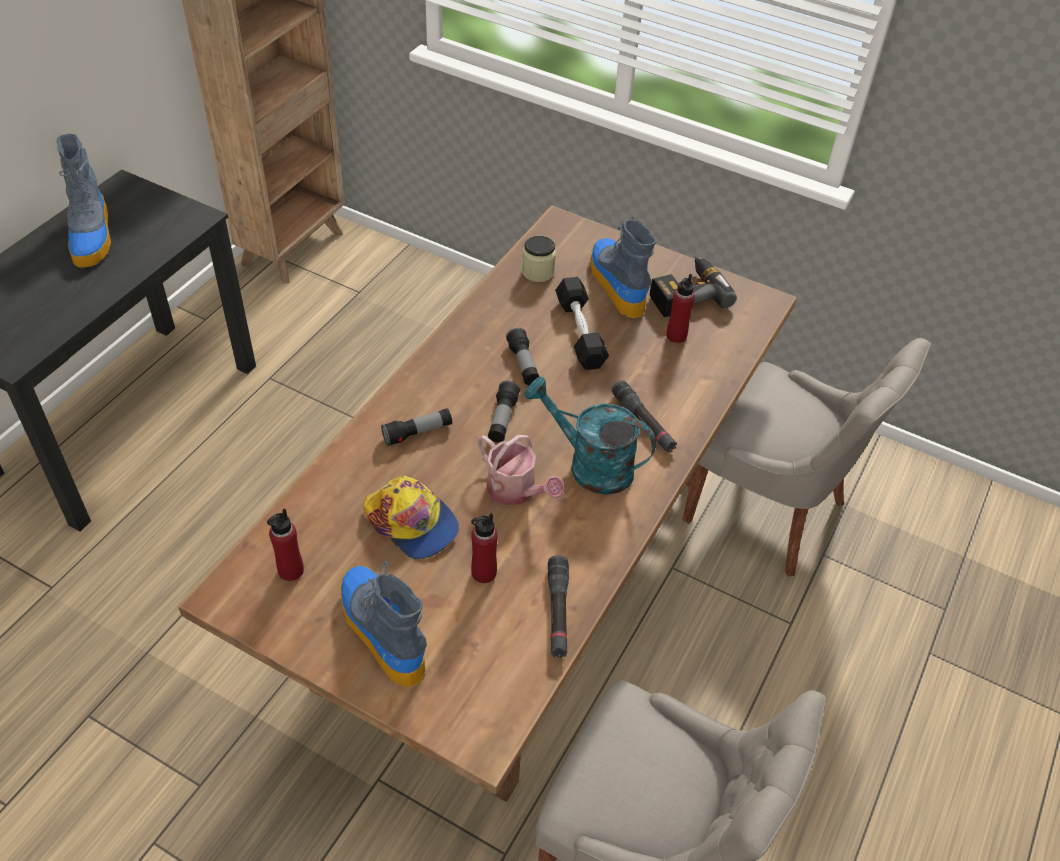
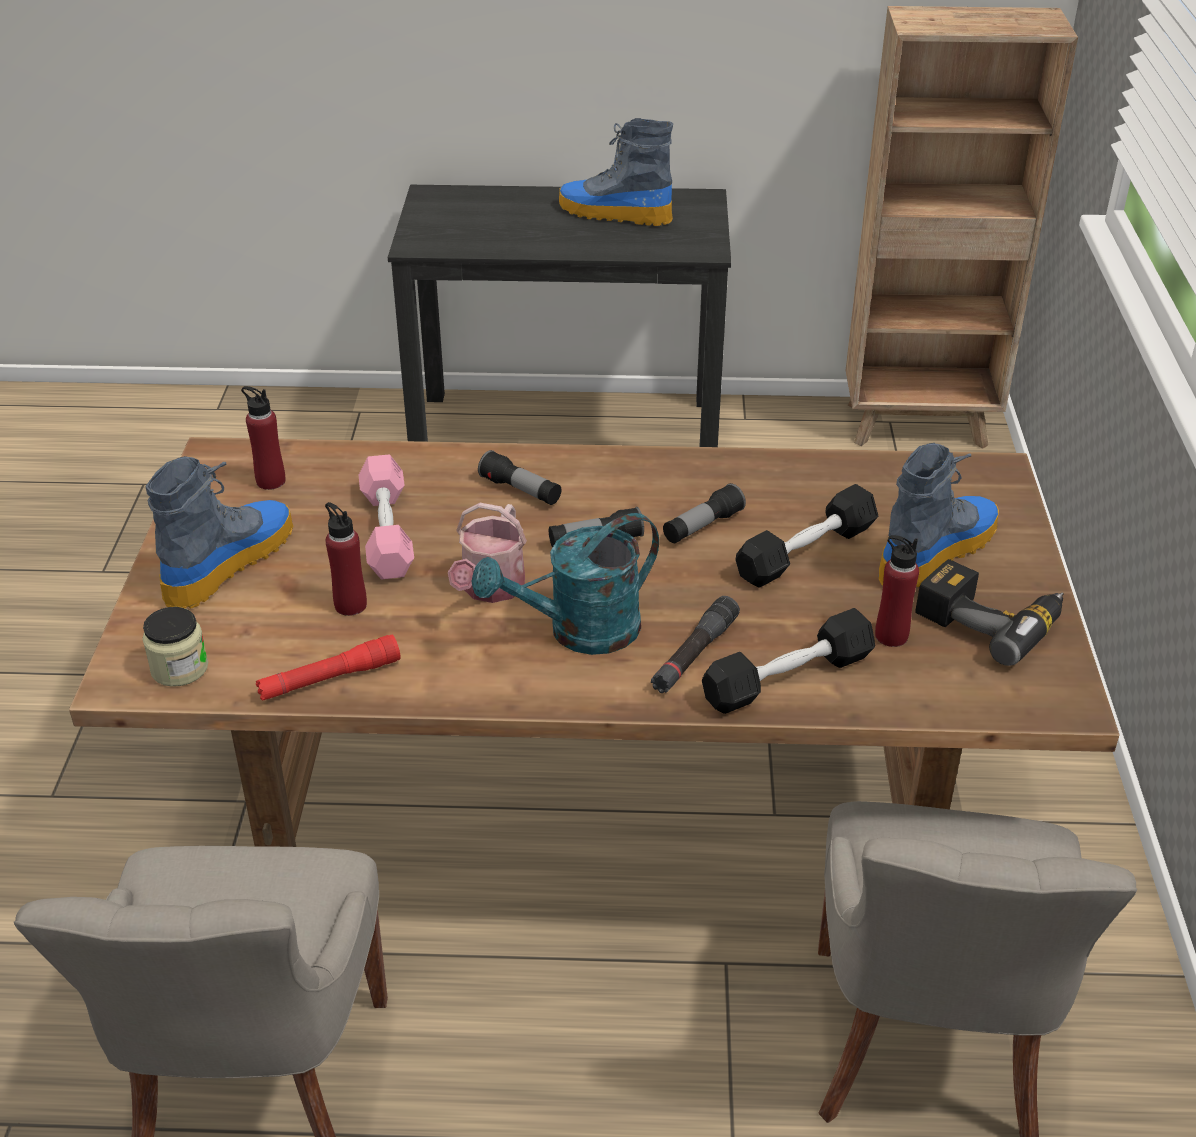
camera: 65 degrees right, 10 degrees down
boot [56,134,111,268] -> boot turned 60 degrees clockwise [559,118,673,226]
cap [363,475,459,560] -> pink dumbbell [359,454,414,580]
jar [522,236,556,282] -> jar moved to [142,607,208,687]
turquoise watering can [524,377,656,495] -> turquoise watering can turned 120 degrees counterclockwise [471,513,659,655]
black flashlight [548,555,569,658] -> red flashlight [256,635,400,701]
none -> black dumbbell [702,608,875,714]

